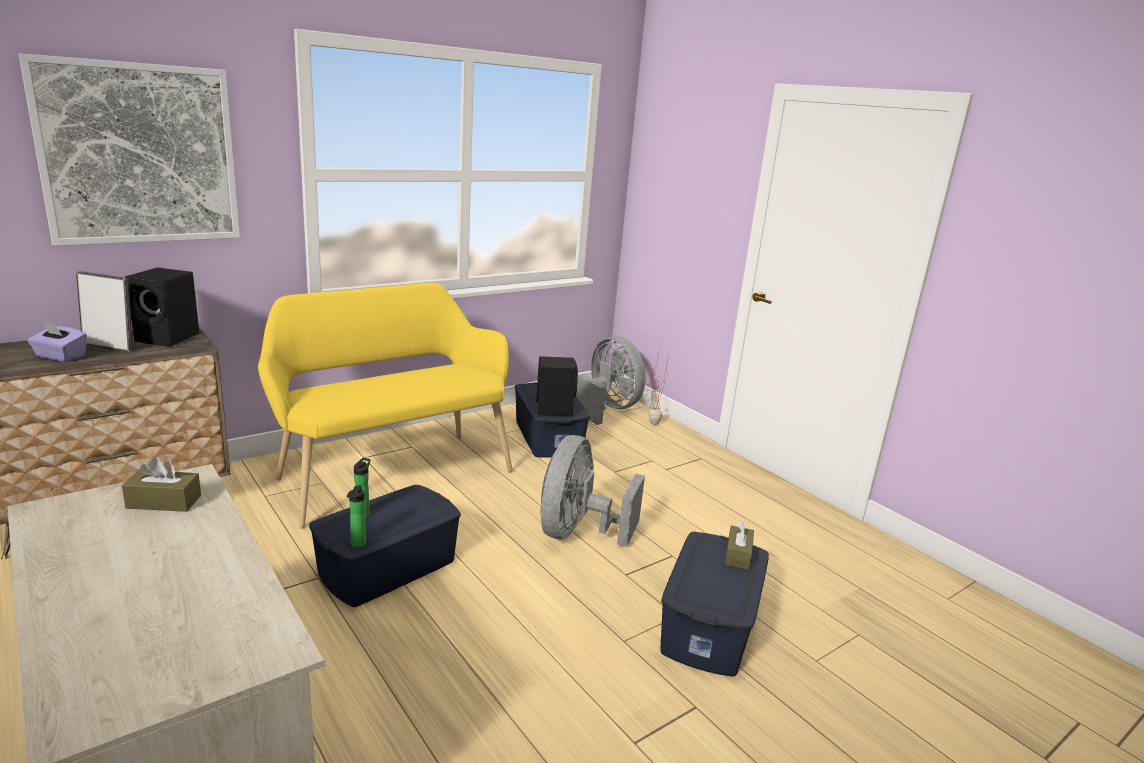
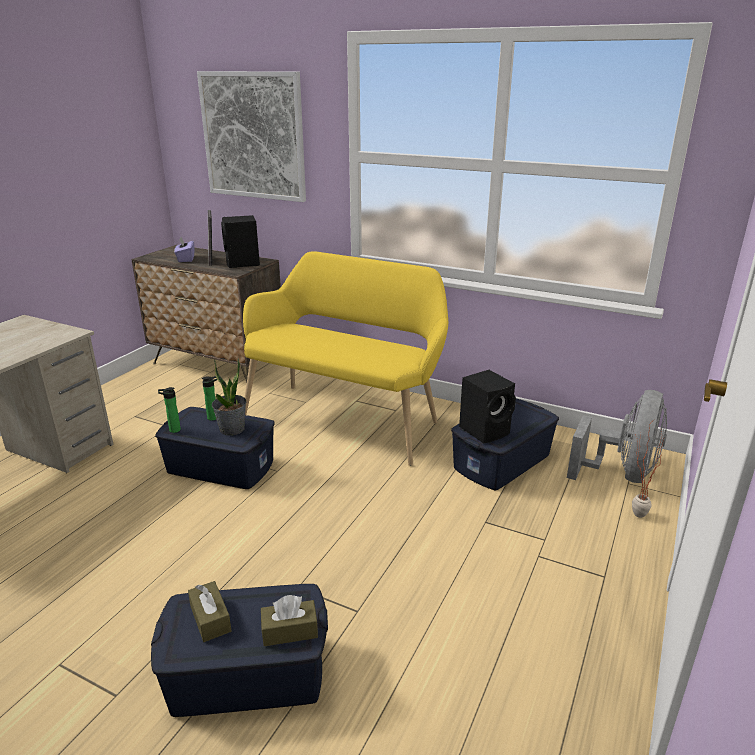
camera: 65 degrees right, 5 degrees up
brown tissue box [122,457,201,512] -> brown tissue box moved to [188,581,231,642]
grey fan [540,435,645,547] -> none
none -> potted plant [212,358,246,436]

